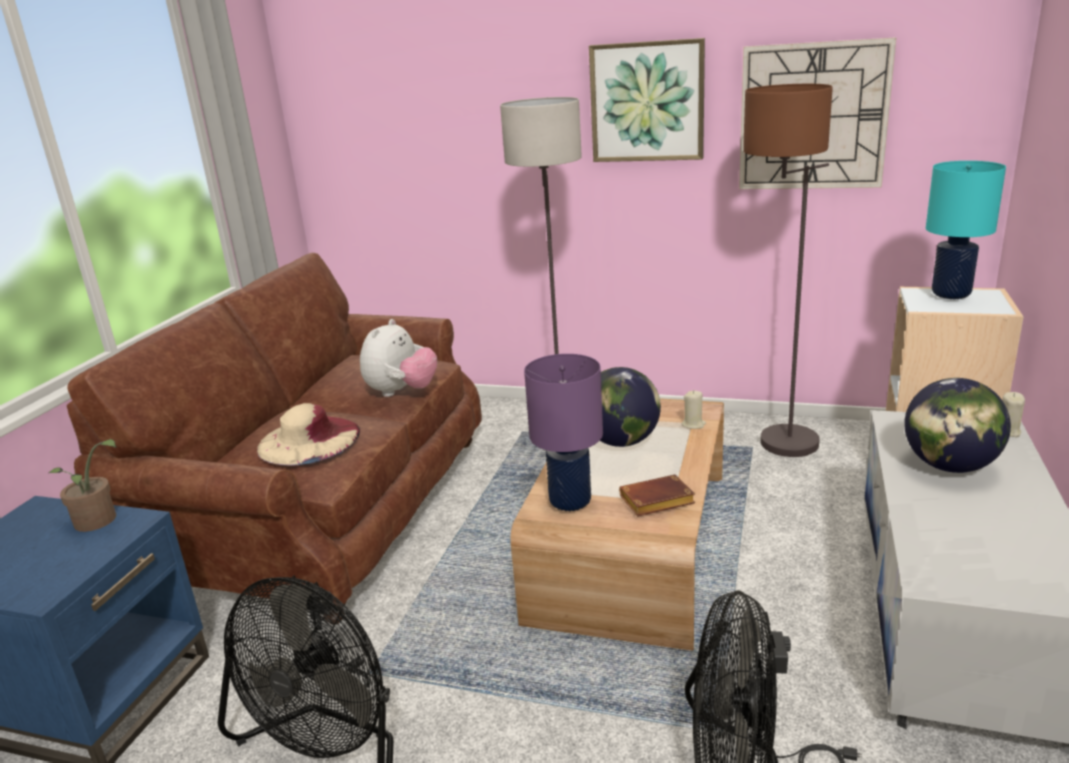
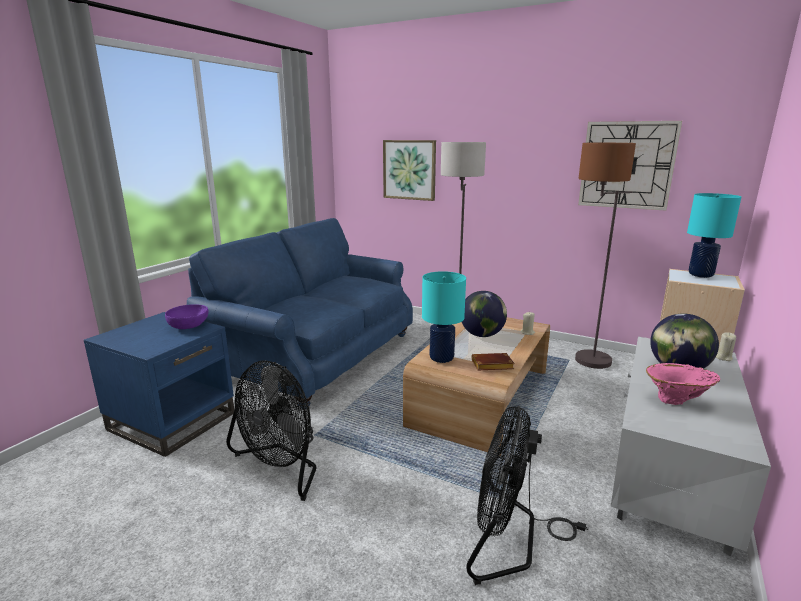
camera: 10 degrees right, 5 degrees down
potted plant [49,439,117,532] -> purple bowl [165,304,208,329]
brown sofa [67,253,482,624] -> blue sofa [187,218,413,408]
beige hat [257,403,360,466] -> none
plush toy [360,319,437,397] -> none
purple table lamp [524,354,603,511] -> turquoise table lamp [422,271,466,363]
picture [589,38,705,162] -> picture moved to [383,140,436,201]
none -> pink vase [646,363,720,405]

